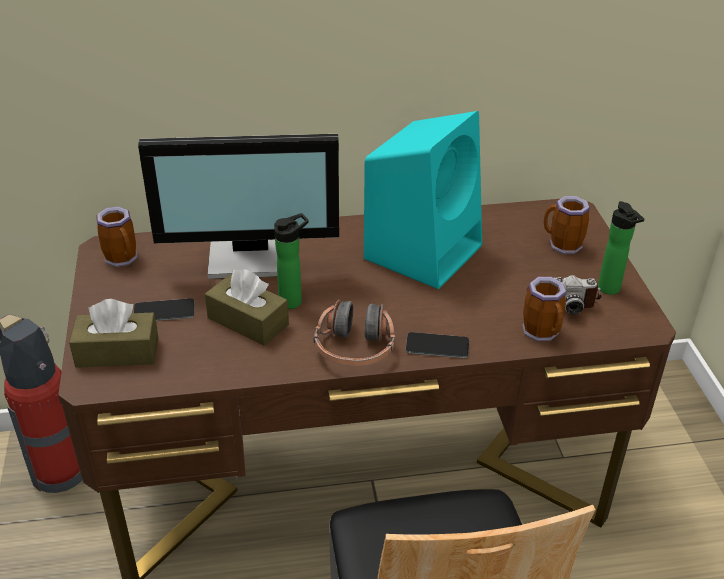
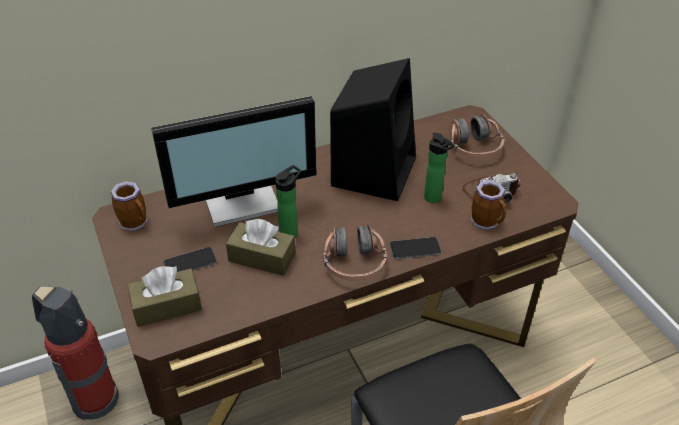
camera: 15 degrees left, 5 degrees up
turquoise speaker [364,111,482,289] -> black speaker [330,58,416,201]
mug [544,196,590,254] -> headphones [449,114,505,158]
bottle [598,201,644,295] -> bottle moved to [424,133,455,203]

